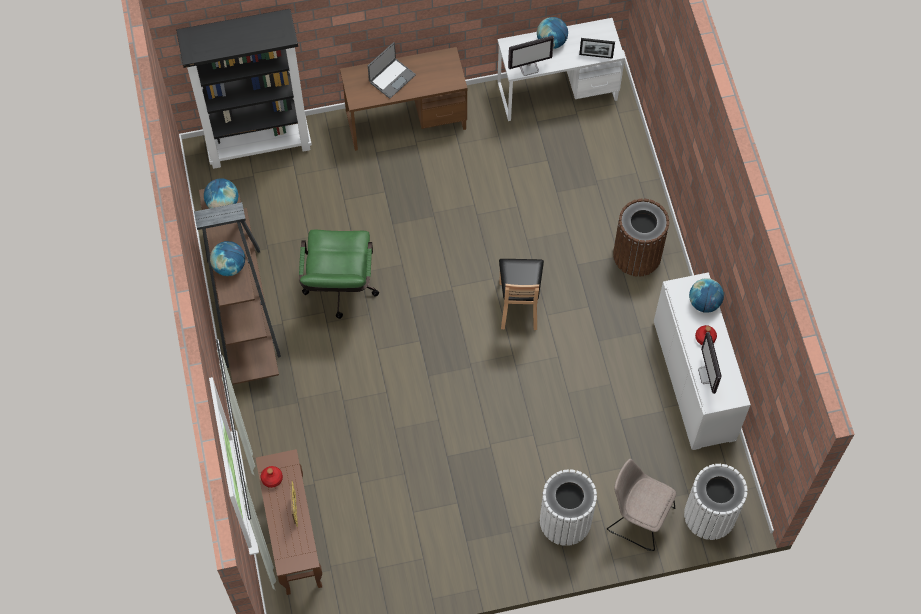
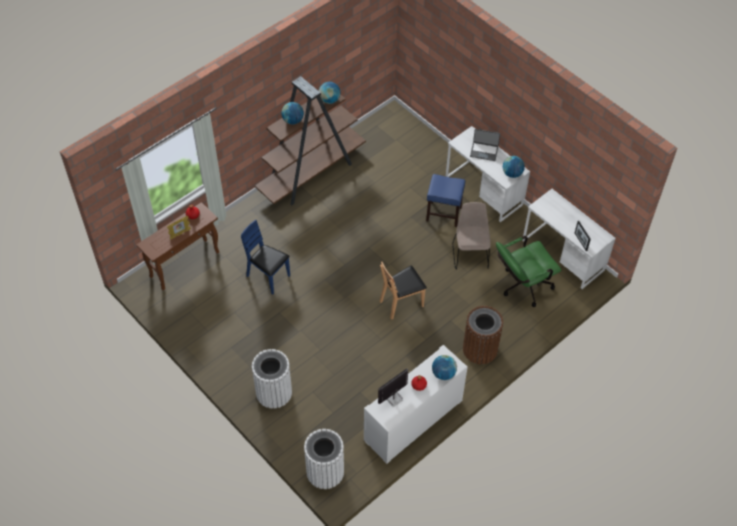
camera: 60 degrees right, 10 degrees down
black bookcase [176,9,312,169] -> none
green office chair [299,230,379,319] -> green office chair moved to [496,236,561,307]
brown desk [340,47,467,151] -> white desk [446,126,530,222]
monitor [508,36,554,76] -> none
globe [537,17,568,49] -> globe moved to [503,156,525,178]
beige chair [607,459,676,551] -> beige chair moved to [452,202,491,270]
none -> blue chair [241,220,290,295]
none -> blue stool [426,174,465,227]

